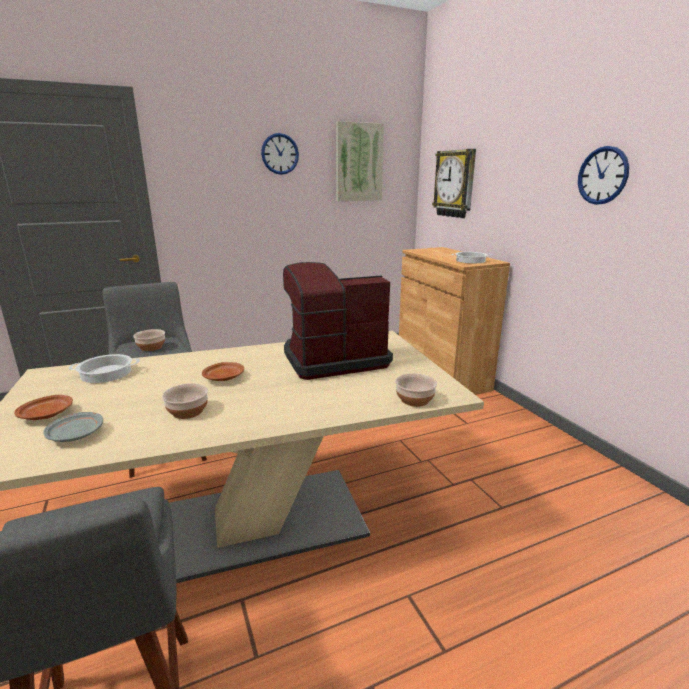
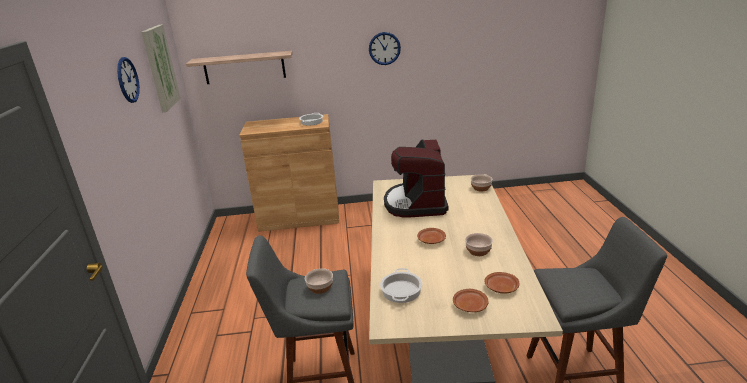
camera: 70 degrees left, 5 degrees up
grey plate [43,412,103,442] -> brown plate [485,272,520,294]
wall clock [432,149,476,218] -> shelf [186,51,293,84]

